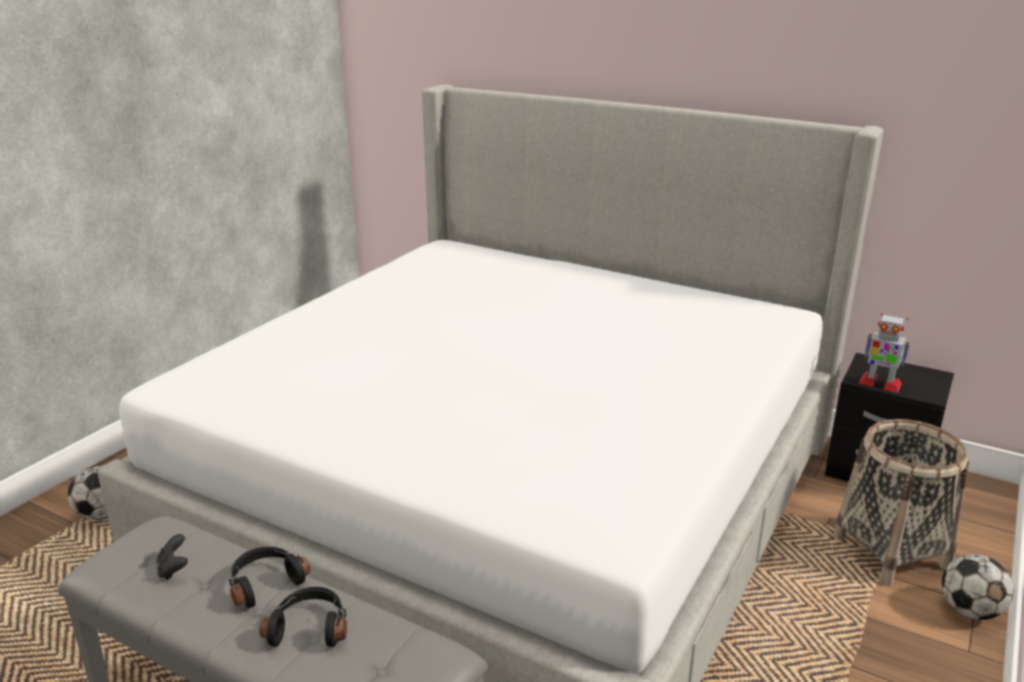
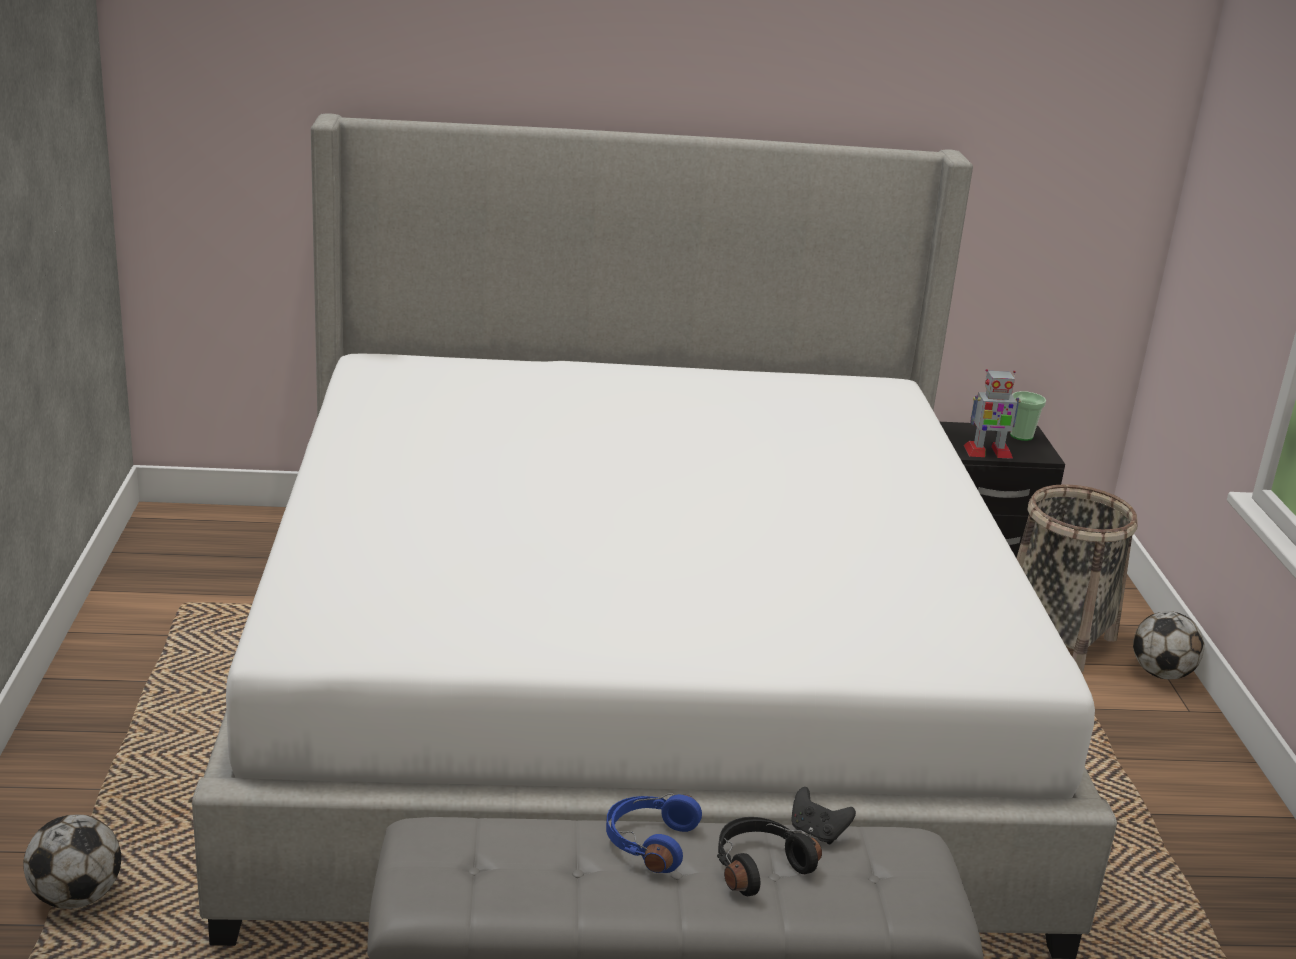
camera: 35 degrees left, 0 degrees up
black game controller [157,534,188,580] -> black game controller moved to [791,787,856,844]
black headphones [229,547,310,608] -> blue headphones [606,793,702,873]
none -> cup [1010,391,1046,441]

